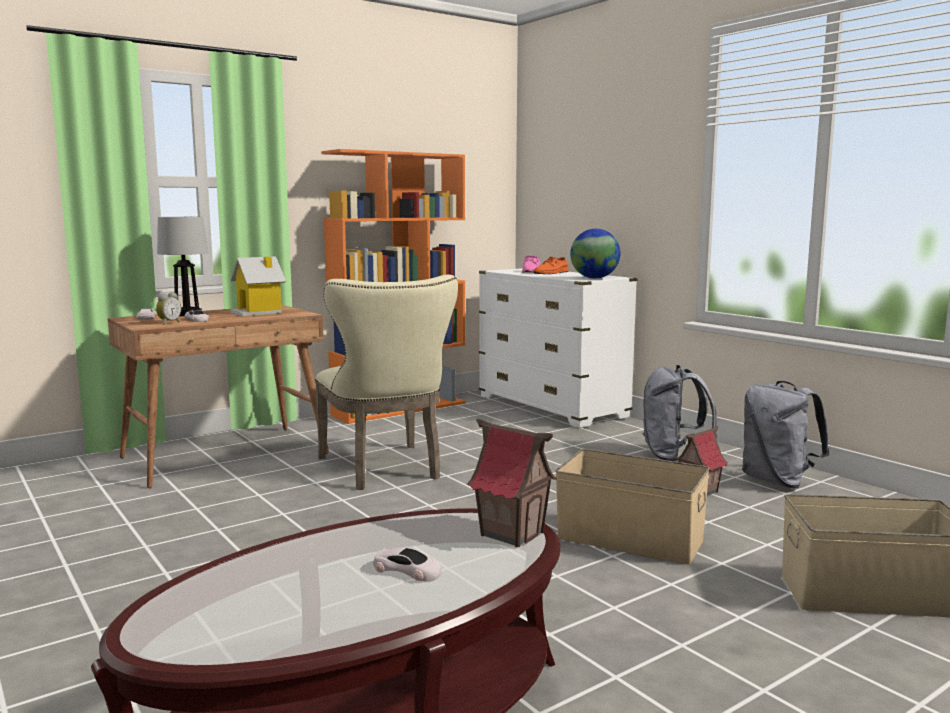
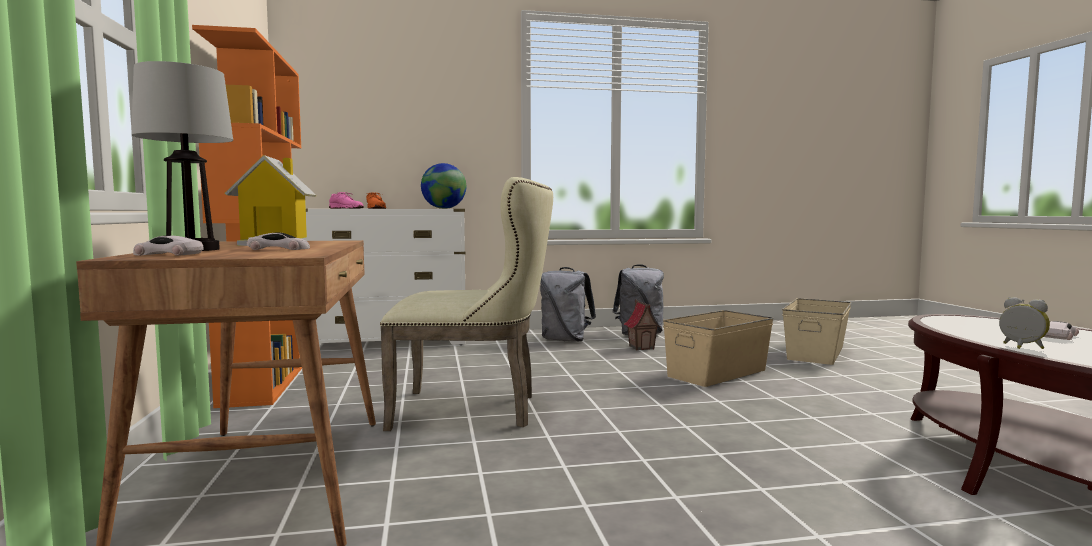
camera: 65 degrees left, 5 degrees down
alarm clock [156,292,181,325] -> alarm clock moved to [999,297,1050,349]
toy house [467,419,558,547] -> none

